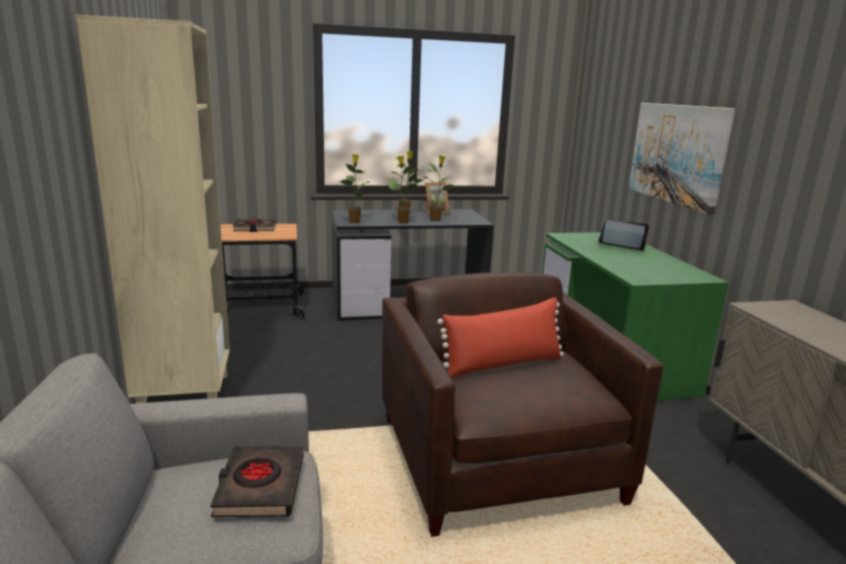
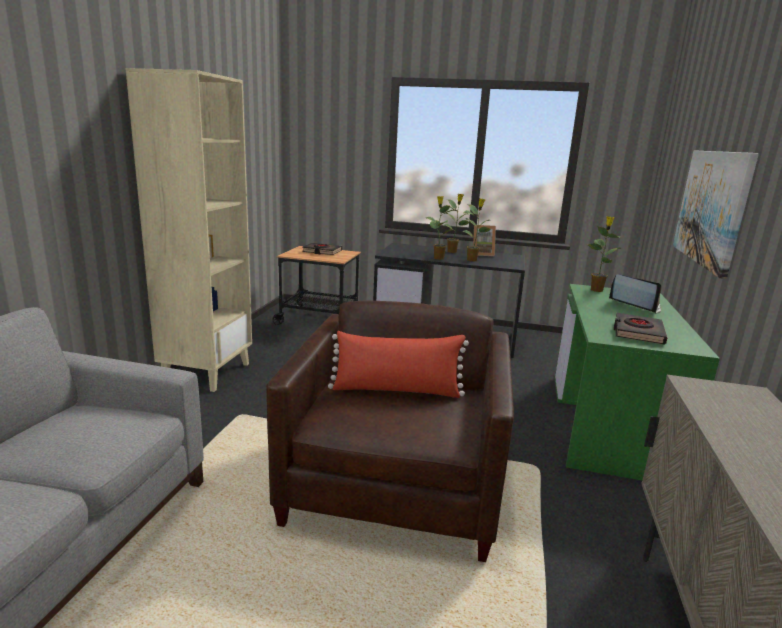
camera: 25 degrees right, 0 degrees up
black book [210,446,304,517] -> black book moved to [614,312,668,345]
potted plant [338,154,370,223] -> potted plant moved to [587,216,622,292]

